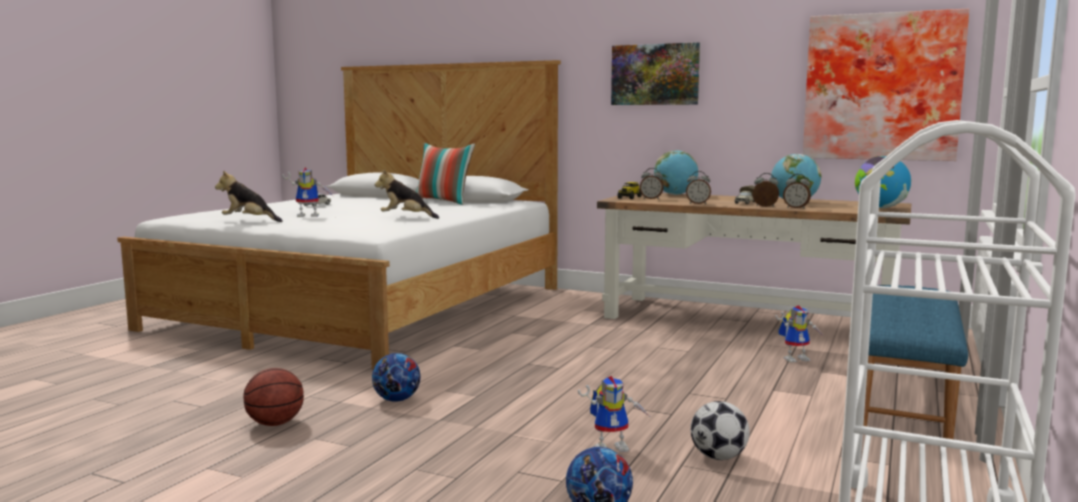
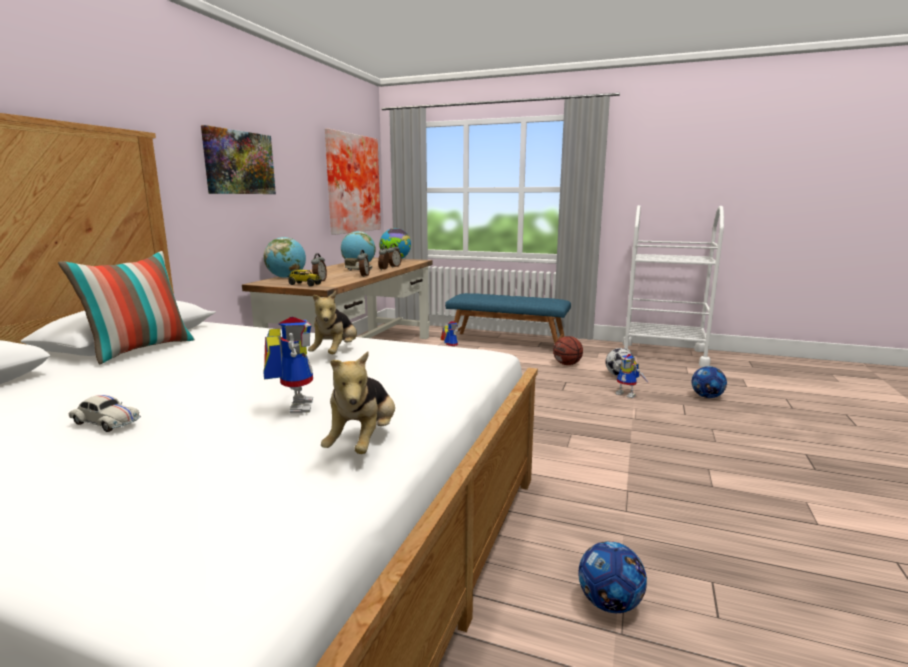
camera: 95 degrees left, 5 degrees up
basketball [243,368,304,426] -> basketball moved to [553,336,583,365]
football [372,353,420,402] -> football moved to [578,541,647,613]
toy robot [578,376,649,452] -> toy robot turned 150 degrees clockwise [609,354,649,398]

